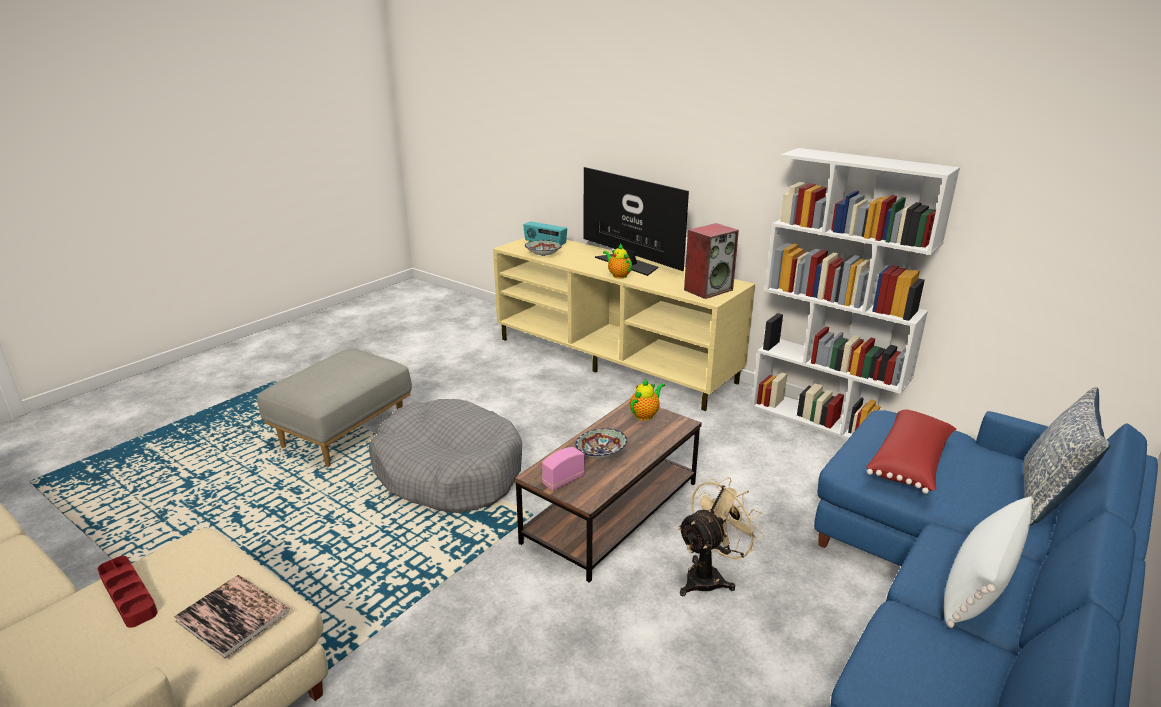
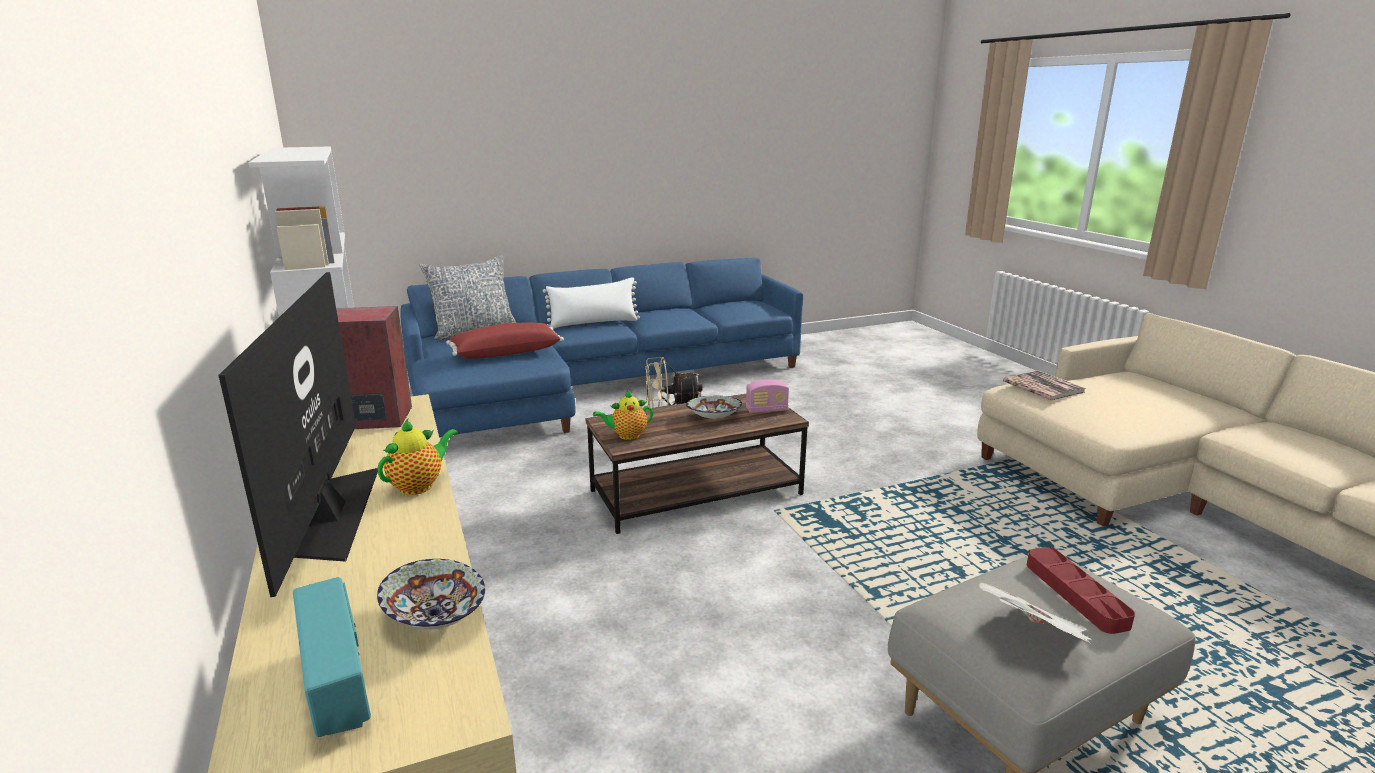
camera: 150 degrees left, 5 degrees down
red tray [97,556,158,628] -> red tray moved to [1027,547,1135,634]
grey dog bed [369,399,522,513] -> none
teapot [603,244,632,279] -> teapot turned 135 degrees counterclockwise [377,419,458,495]
none -> newspaper [979,583,1092,643]

